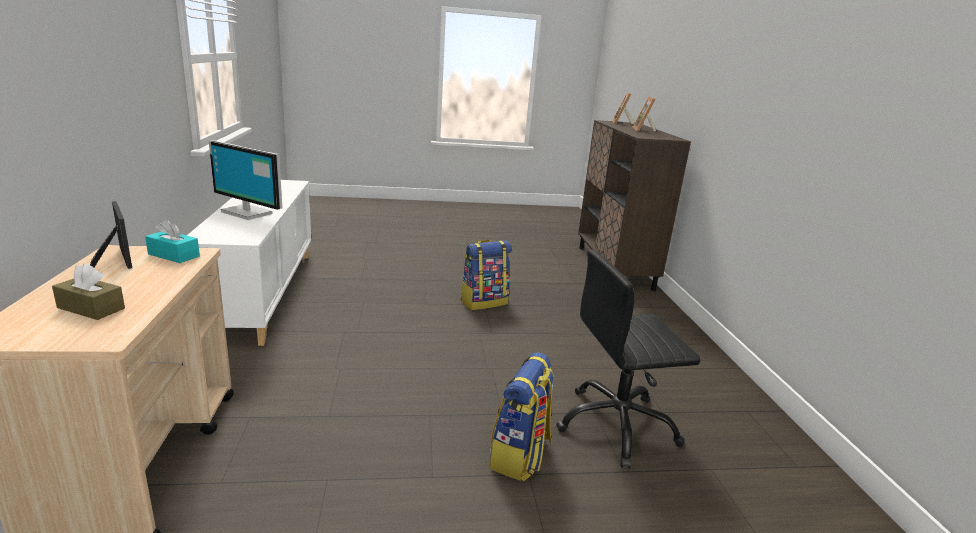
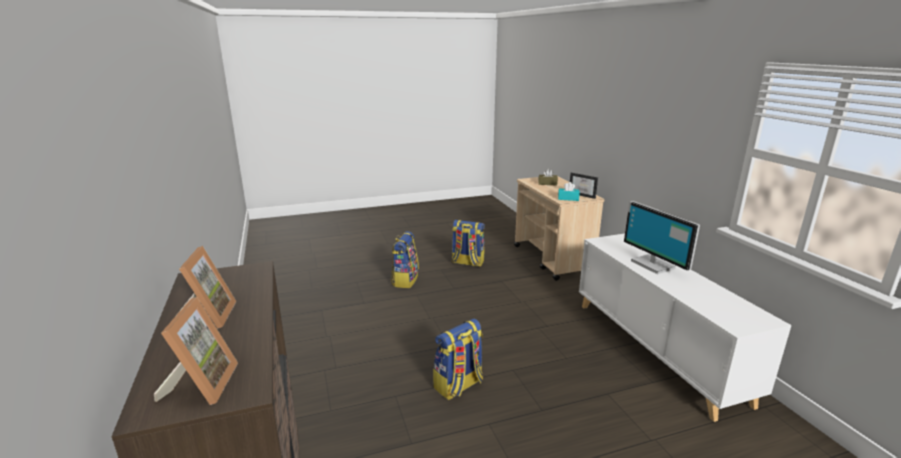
camera: 170 degrees right, 0 degrees up
monitor [209,140,282,220] -> monitor turned 135 degrees counterclockwise [624,201,700,274]
black office chair [556,249,700,468] -> none
none -> backpack [451,220,485,267]

